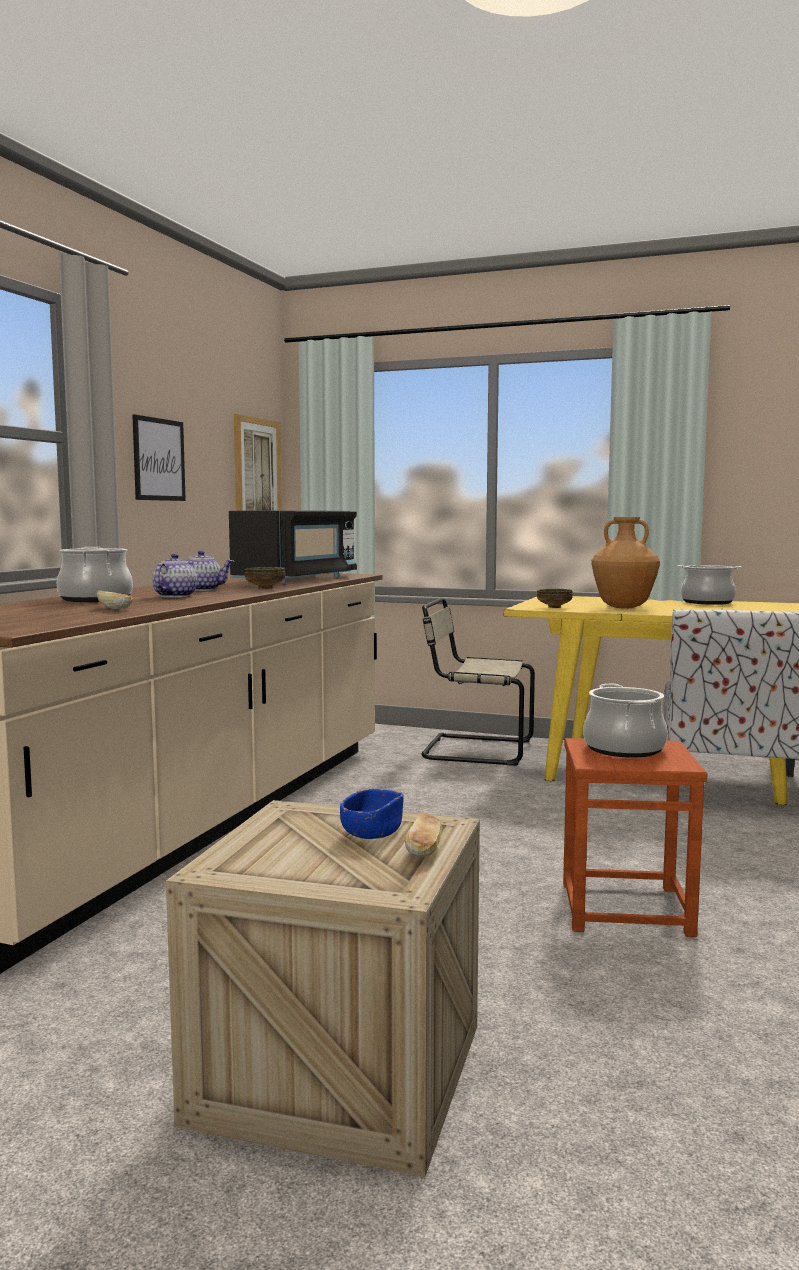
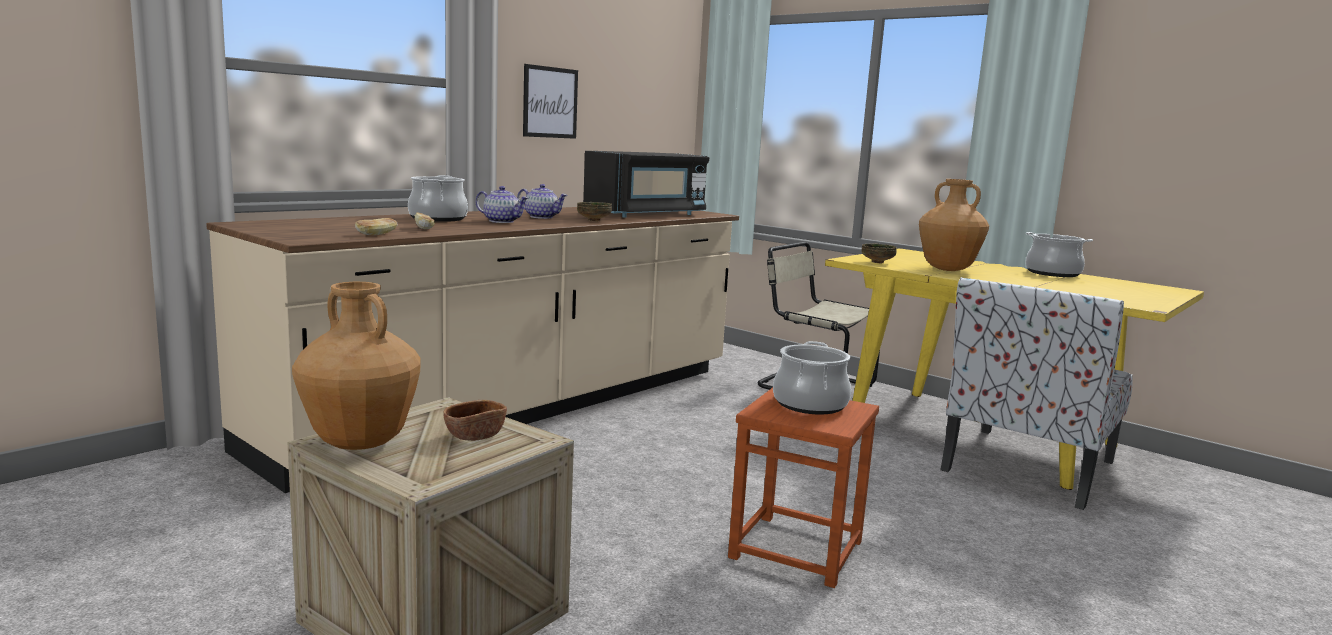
camera: 20 degrees right, 5 degrees up
teapot [152,554,197,598] -> teapot turned 75 degrees clockwise [475,186,529,223]
picture [234,414,282,511] -> none
blue bowl [340,789,404,839] -> brown bowl [443,400,507,441]
bread [405,814,442,858] -> bread moved to [355,218,398,235]
none -> brown vase [292,282,421,450]

